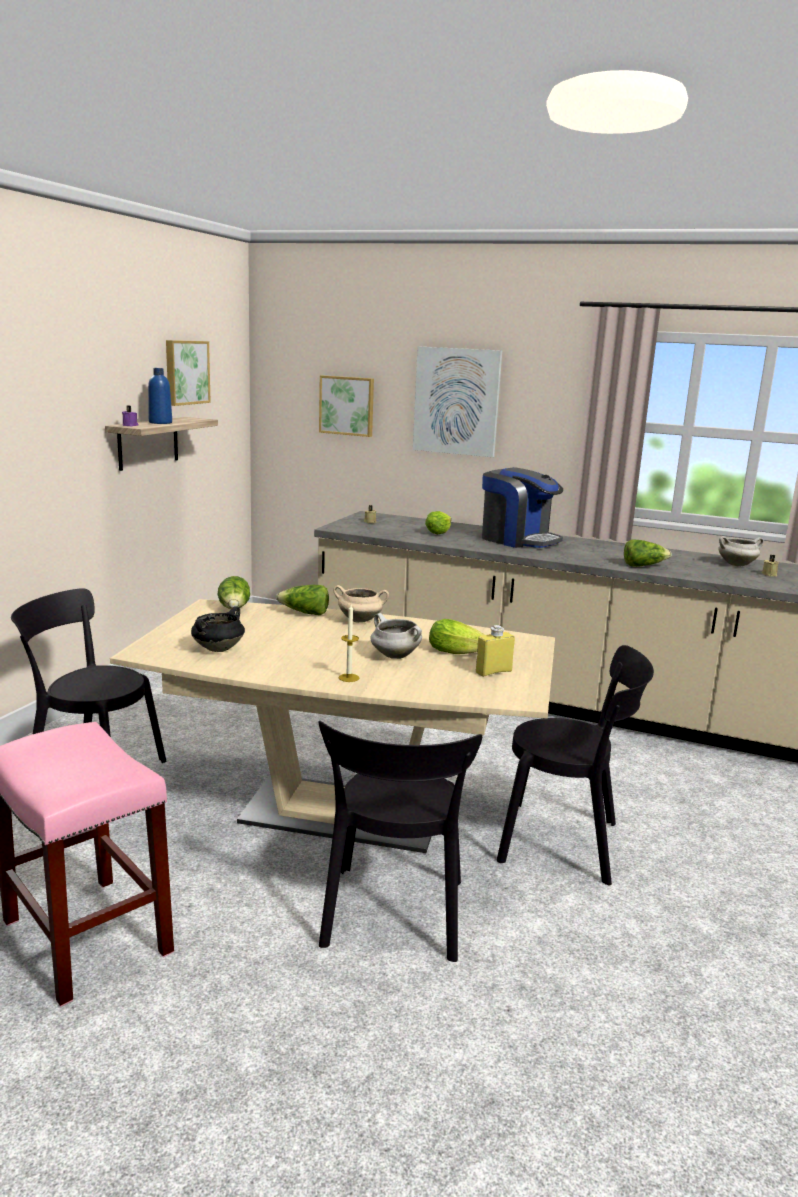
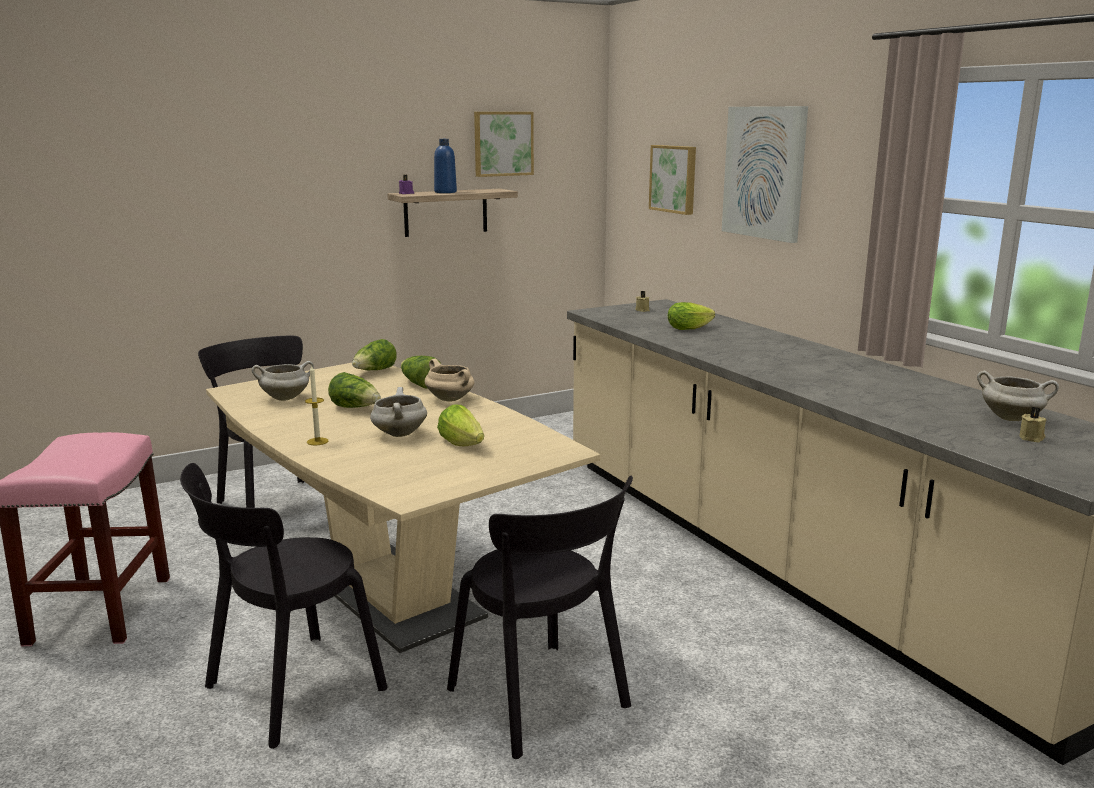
camera: 40 degrees right, 0 degrees up
black cooking pot [191,606,245,652] -> white cooking pot [252,361,314,401]
yellow bottle [476,625,515,677] -> none
coffee machine [482,467,563,548] -> none
lettuce [624,539,671,567] -> lettuce moved to [328,372,381,408]

